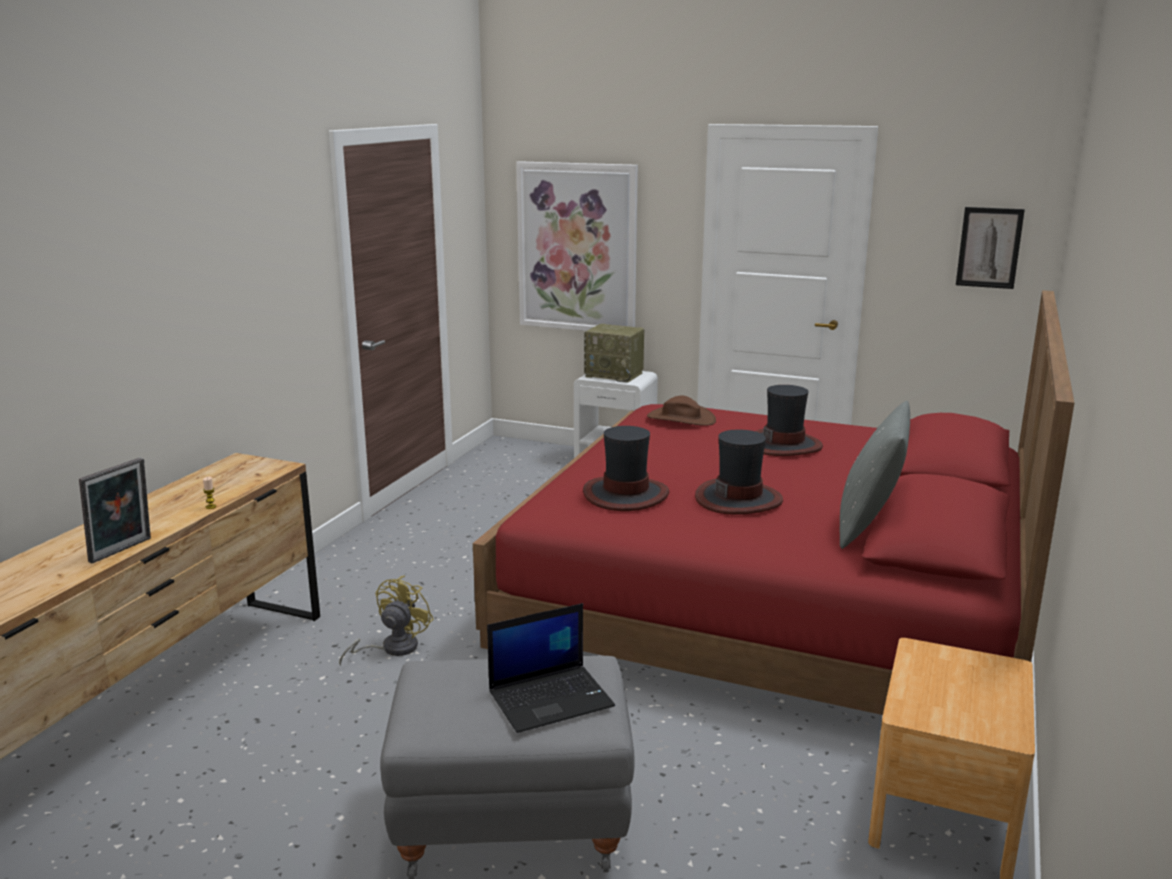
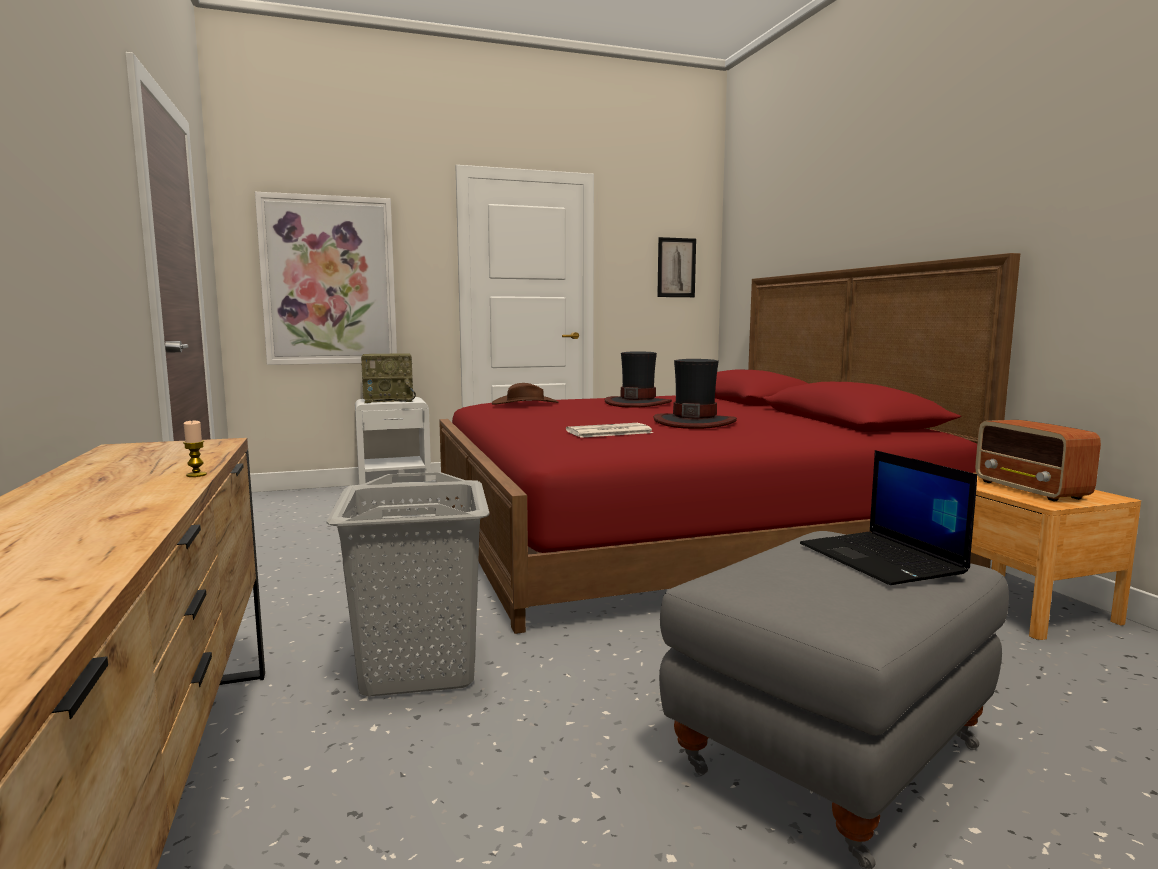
camera: 40 degrees left, 10 degrees down
picture frame [79,458,151,564] -> none
yellow fan [339,575,434,666] -> grey laundry basket [326,472,489,697]
laptop [487,603,615,733] -> laptop turned 135 degrees clockwise [800,450,977,585]
hat [583,426,669,511] -> newspaper [566,423,653,438]
grey pillow [840,401,910,549] -> none
none -> radio [975,420,1101,501]

